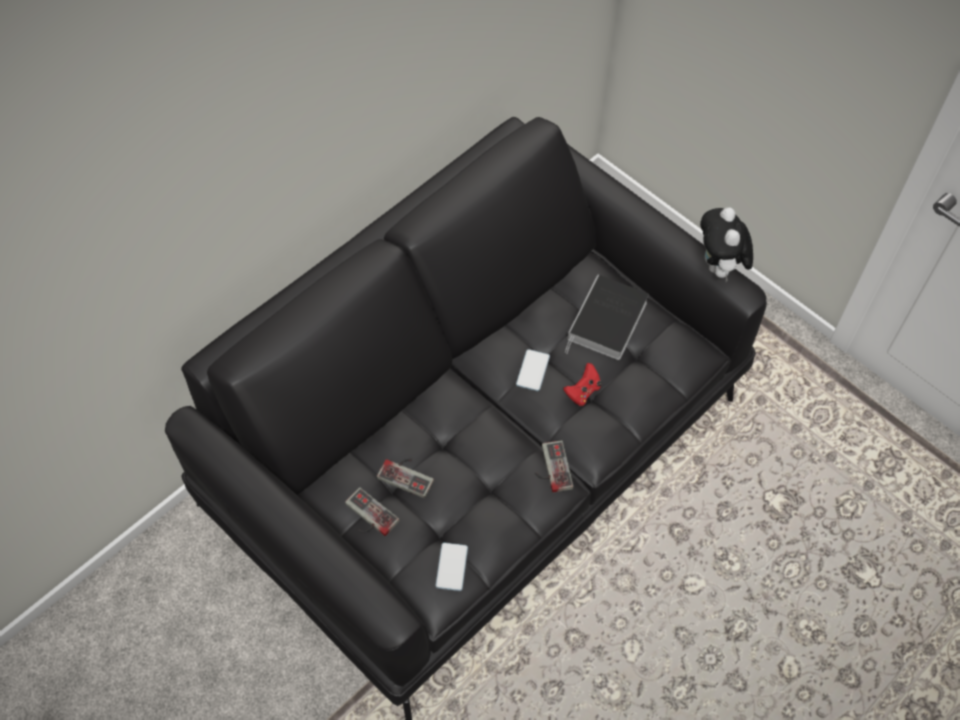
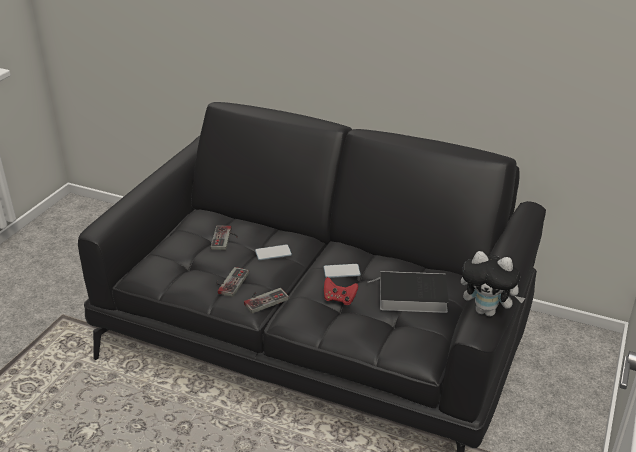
camera: 70 degrees right, 25 degrees down
game controller [345,487,400,536] -> game controller moved to [216,267,249,297]
phone [435,542,468,591] -> phone moved to [255,244,292,260]
plush toy [700,208,753,282] -> plush toy turned 135 degrees counterclockwise [461,251,525,317]

